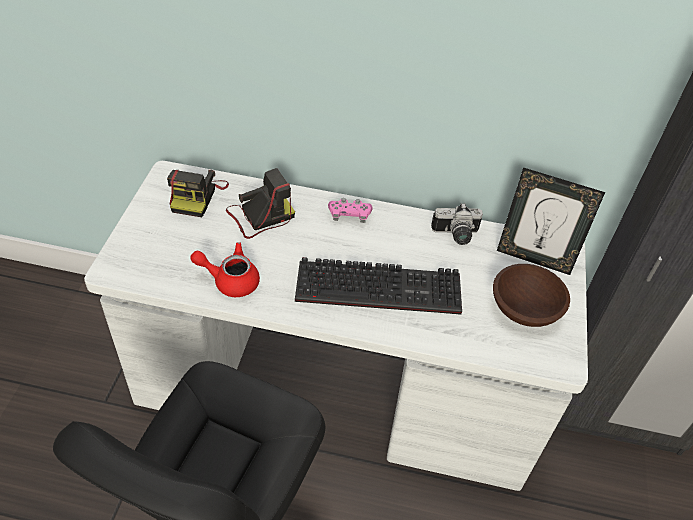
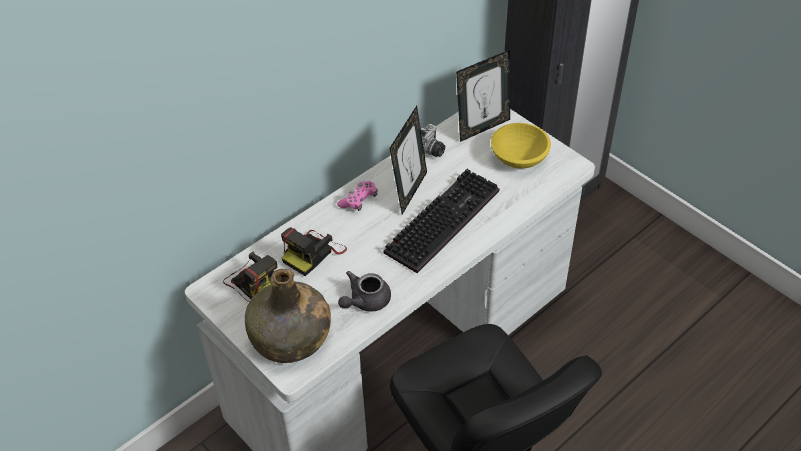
camera: 50 degrees left, 0 degrees up
red teapot [190,242,260,297] -> grey teapot [338,271,391,312]
camera [226,168,295,239] -> camera turned 150 degrees counterclockwise [281,227,347,276]
brown bowl [493,264,570,327] -> yellow bowl [491,123,551,169]
none -> green bottle [245,269,331,363]
none -> picture frame [389,106,427,214]

